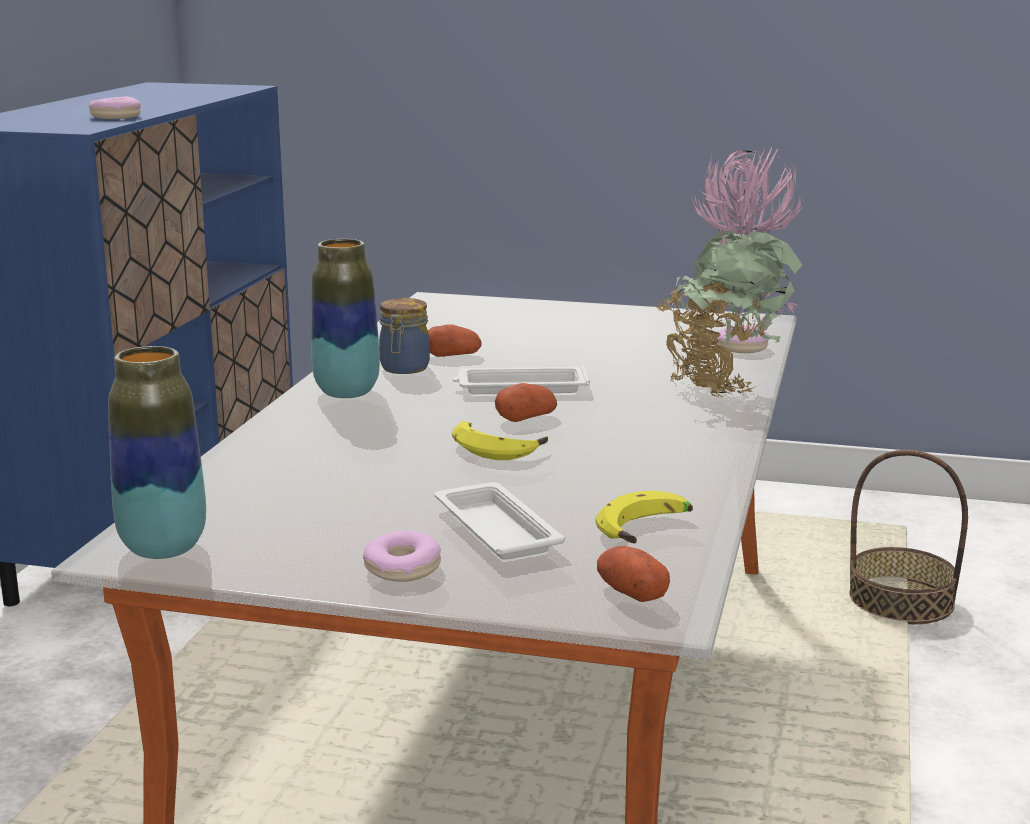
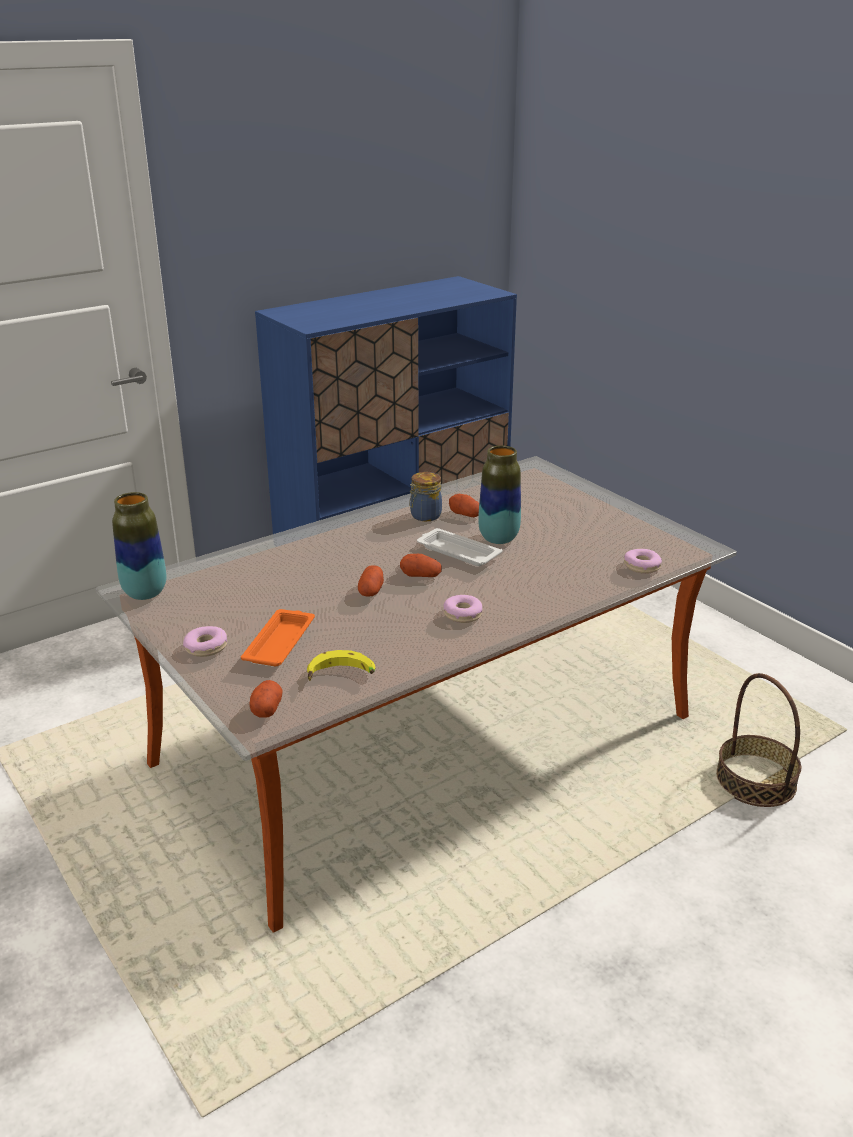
camera: 40 degrees right, 10 degrees up
donut [89,96,141,119] -> donut moved to [443,595,482,623]
vase [311,239,380,398] -> vase moved to [478,445,521,544]
white tray [434,482,565,560] -> orange tray [241,609,315,666]
banana [452,421,548,460] -> potato [358,565,384,597]
potted plant [654,148,804,398] -> none

